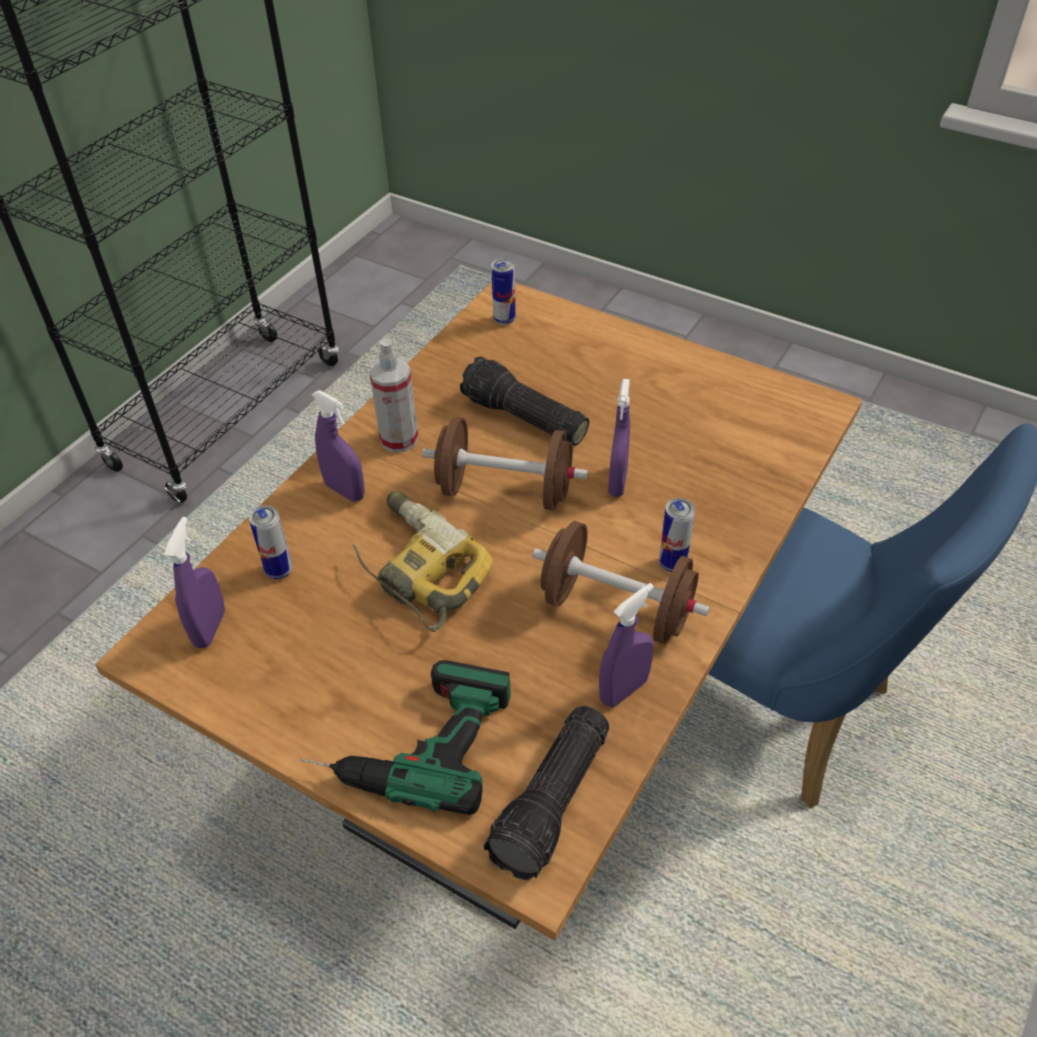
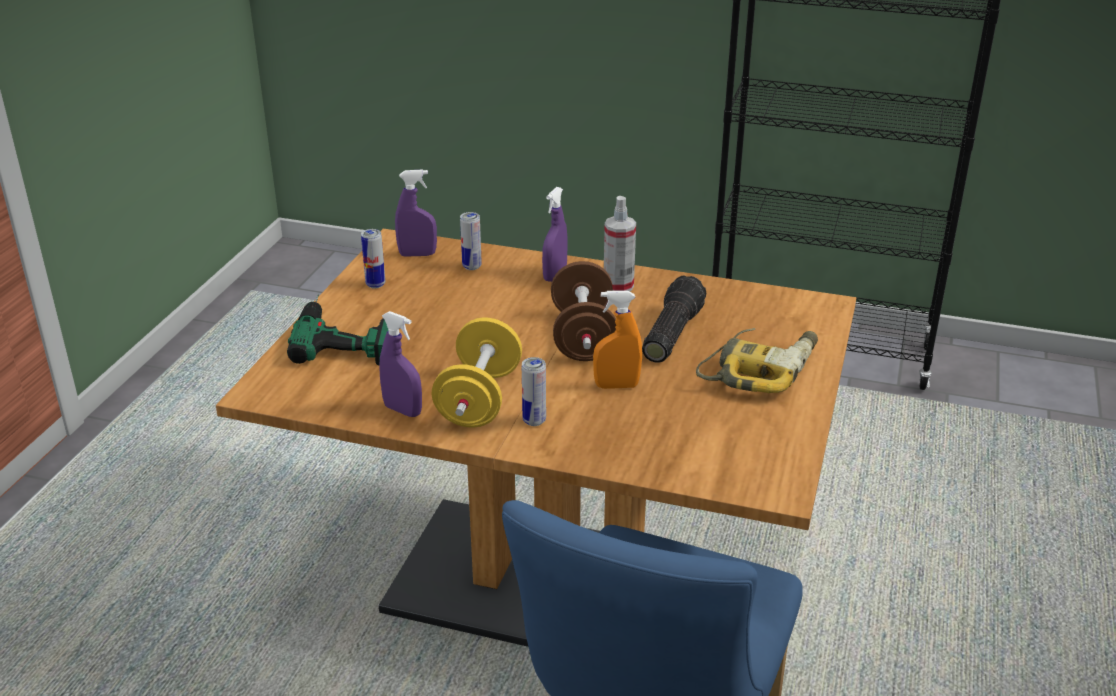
camera: 75 degrees right, 15 degrees down
power drill [352,491,493,632] -> power drill moved to [696,328,818,393]
flashlight [484,706,609,880] -> none
can [491,258,516,325] -> can moved to [361,229,385,289]
brown dumbbell [532,521,710,644] -> yellow dumbbell [432,318,522,428]
purple spray bottle [608,379,630,497] -> orange spray bottle [593,291,642,389]

